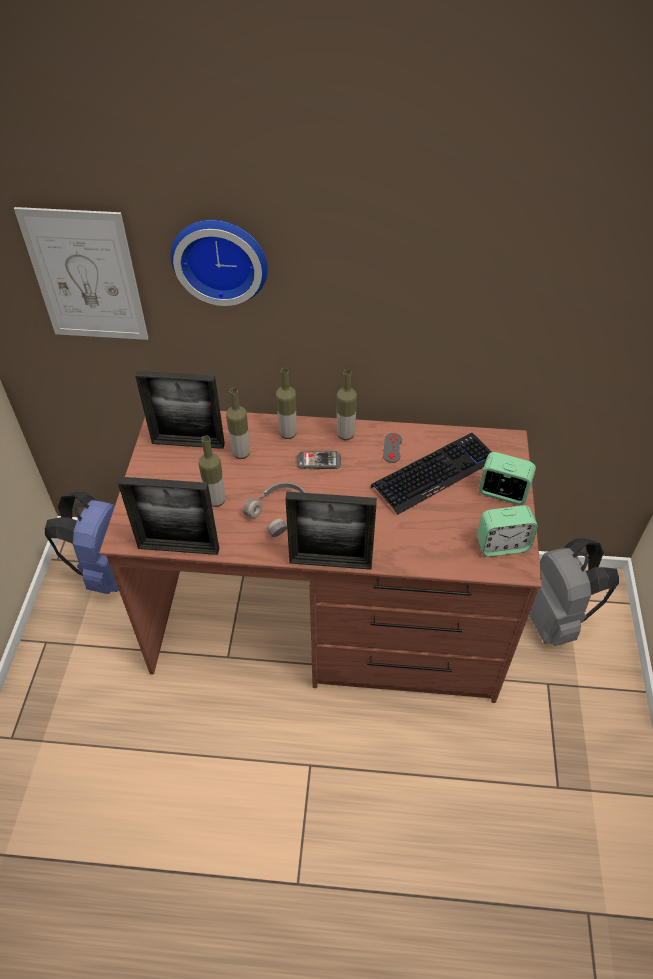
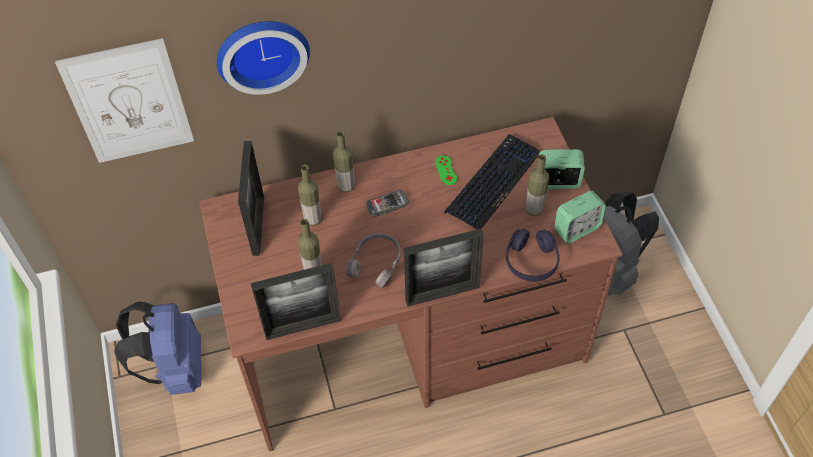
camera: 20 degrees left, 5 degrees up
picture frame [135,371,225,449] -> picture frame turned 75 degrees counterclockwise [238,141,264,256]
bottle [337,369,357,440] -> bottle moved to [526,154,549,216]
grey game controller [383,433,402,463] -> green game controller [435,155,457,185]
none -> purple headphones [506,228,560,282]

